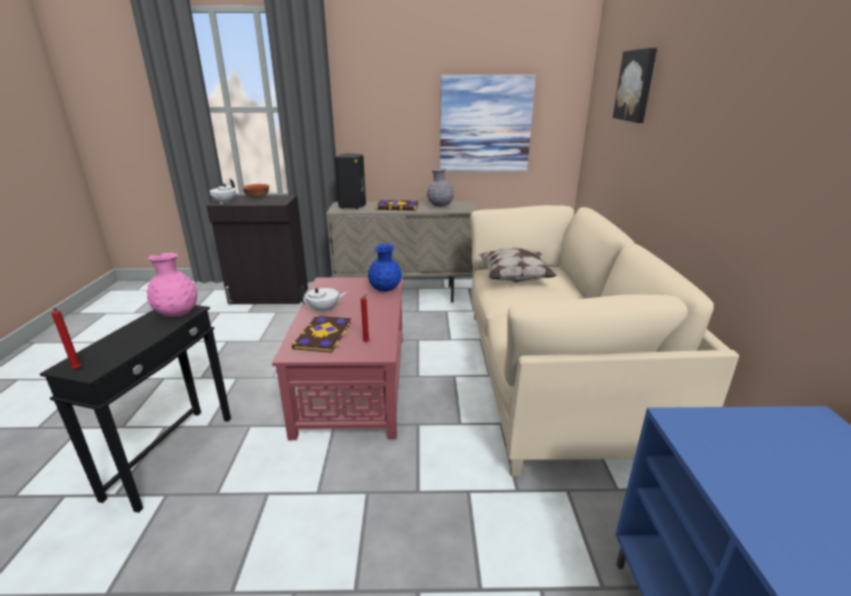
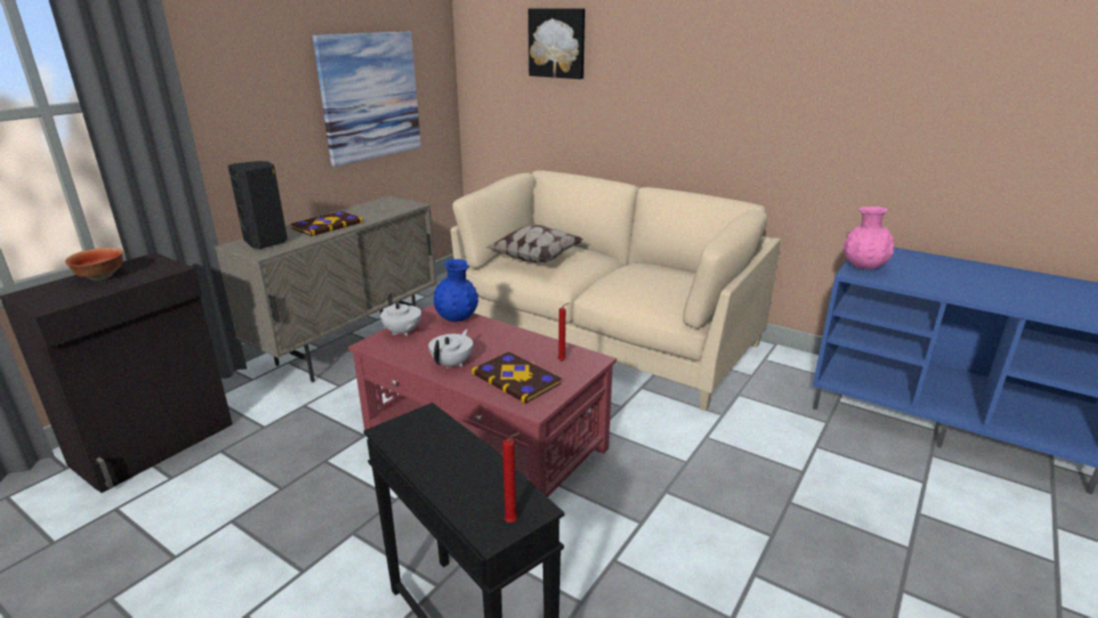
camera: 55 degrees left, 0 degrees up
pink vase [146,253,197,317] -> pink vase moved to [843,206,894,269]
white teapot [209,179,236,204] -> white teapot moved to [380,293,421,336]
grey vase [427,169,454,207] -> none

